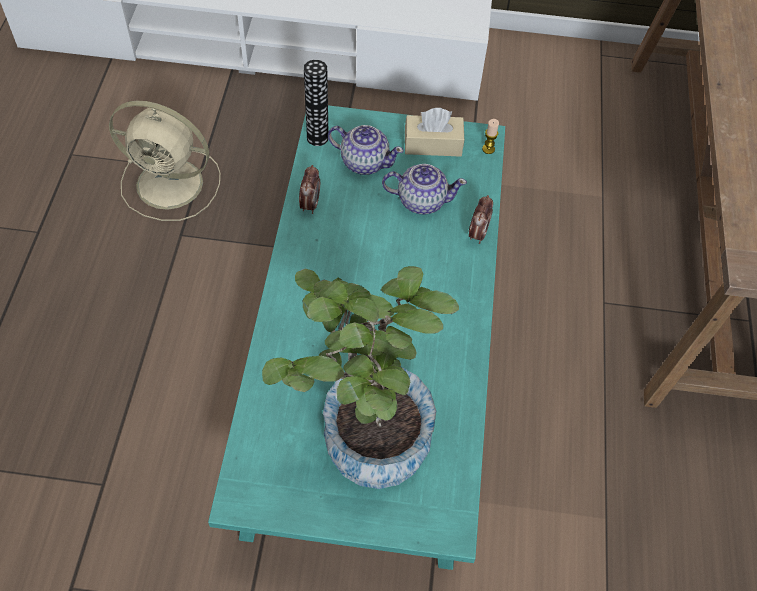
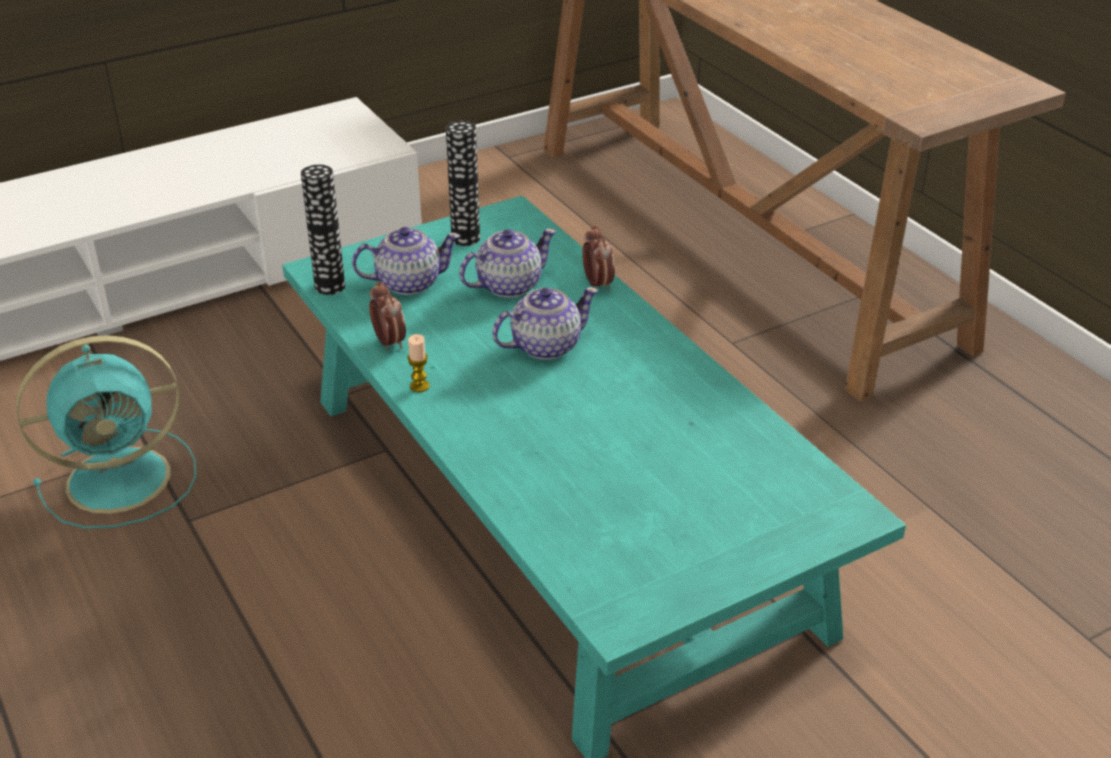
camera: 35 degrees left, 20 degrees down
beige fan [109,101,221,221] -> turquoise fan [16,335,196,529]
potted plant [262,266,459,489] -> none
beige tissue box [405,108,464,157] -> vase [446,121,480,246]
candle [482,119,499,154] -> candle moved to [407,334,429,392]
none -> teapot [492,287,598,360]

